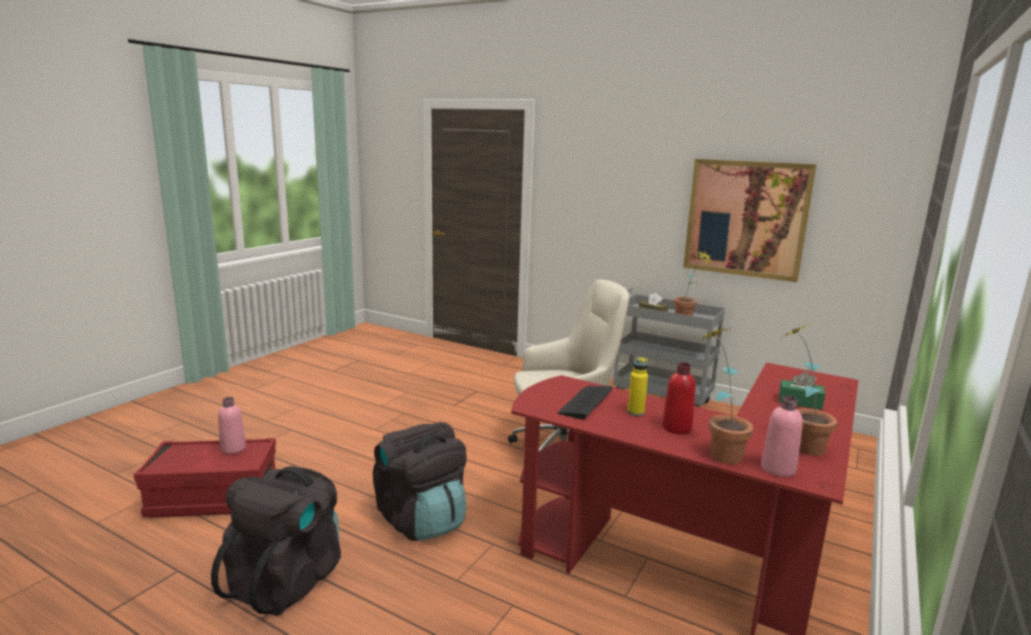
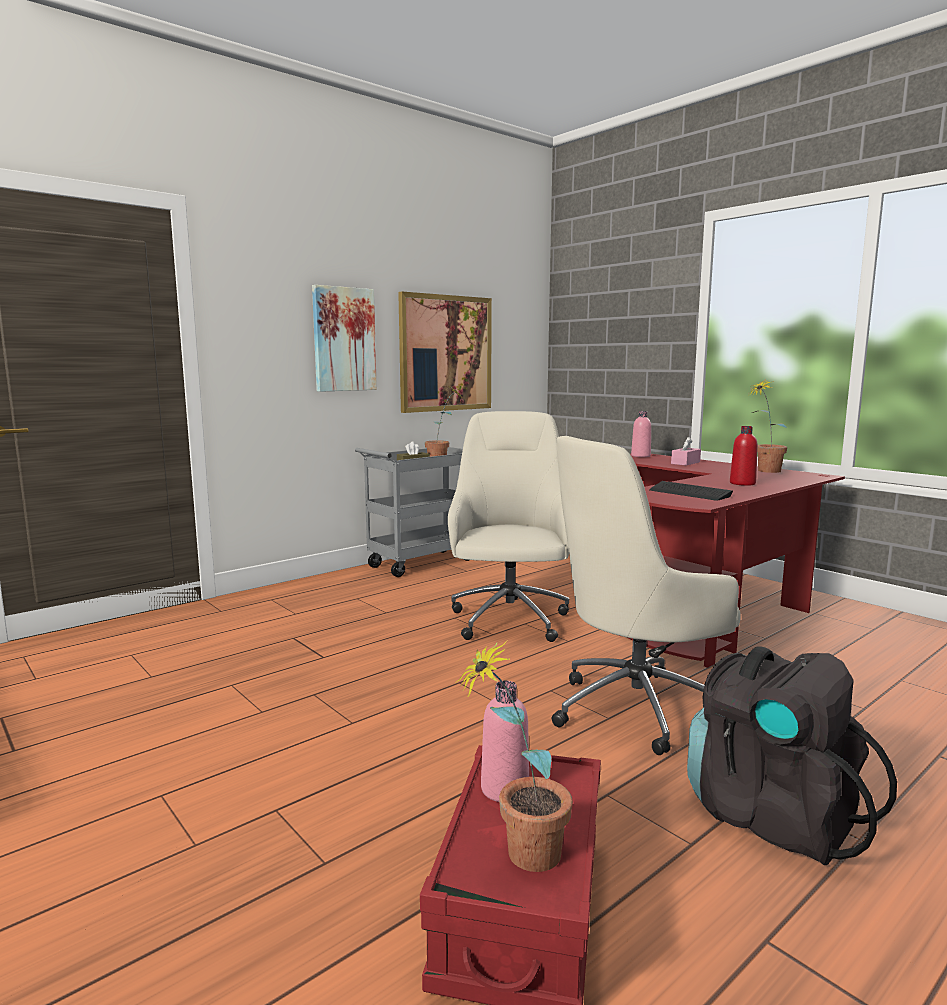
camera: 70 degrees left, 5 degrees down
black backpack [373,422,466,541] -> beige office chair [552,436,741,755]
yellow bottle [627,357,648,416] -> none
potted plant [699,327,754,464] -> potted plant moved to [455,640,573,872]
pink bottle [761,396,803,477] -> pink bottle moved to [631,411,651,457]
green tissue box [779,371,825,410] -> pink tissue box [671,437,701,466]
none -> picture [312,285,377,392]

